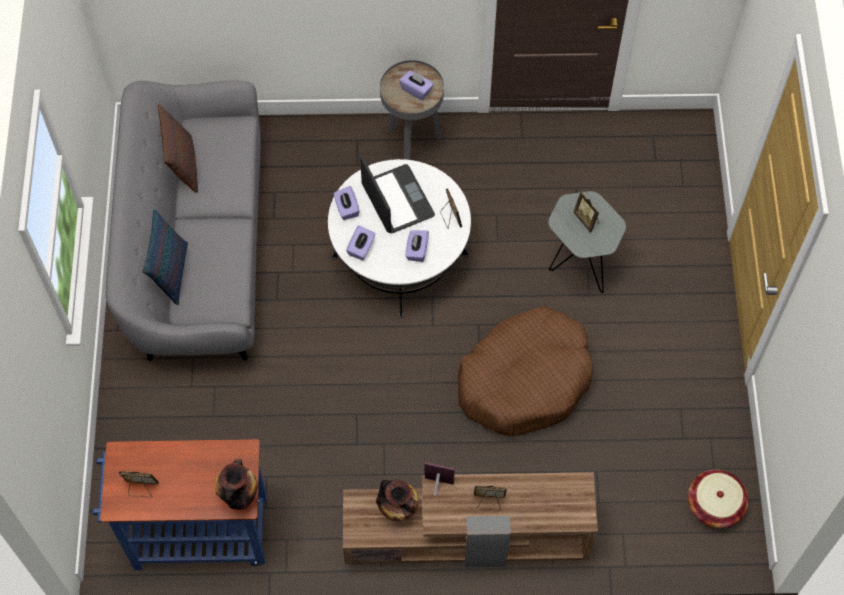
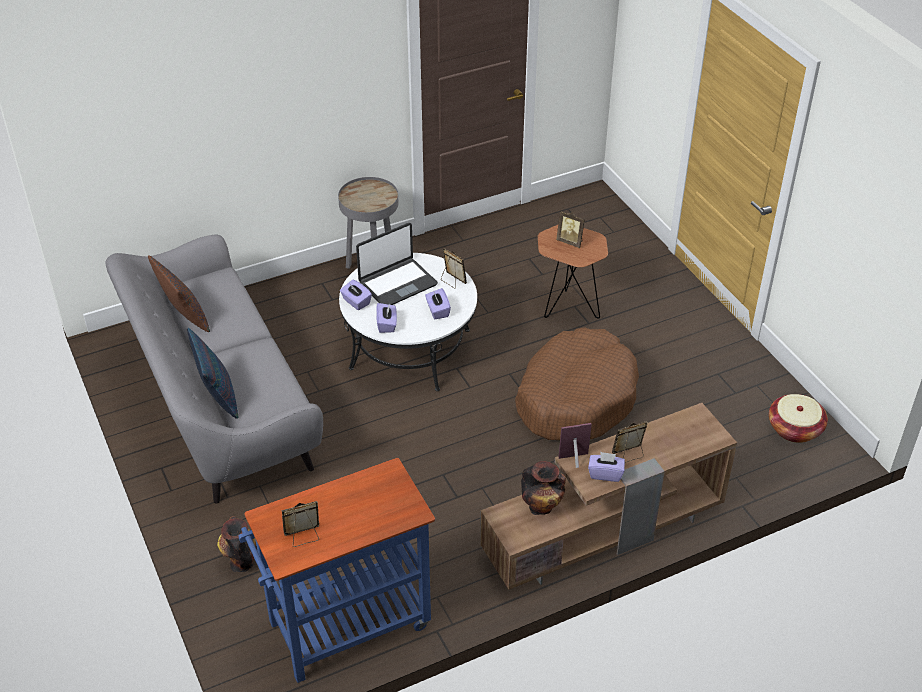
camera: 25 degrees left, 20 degrees down
vase [215,459,257,509] -> vase moved to [217,516,257,572]
laptop [360,156,435,233] -> laptop turned 105 degrees clockwise [356,223,438,305]
purple tissue box [399,71,434,100] -> purple tissue box moved to [588,452,625,482]
grey side table [548,191,626,293] -> brown side table [538,225,608,319]

